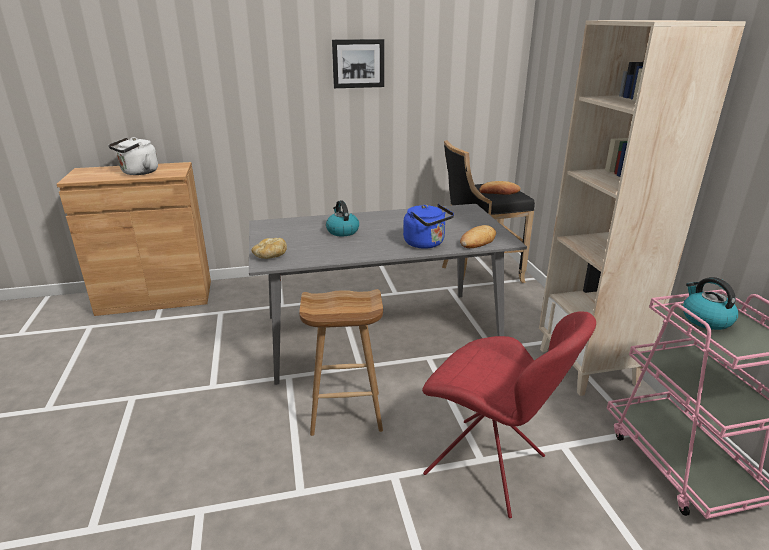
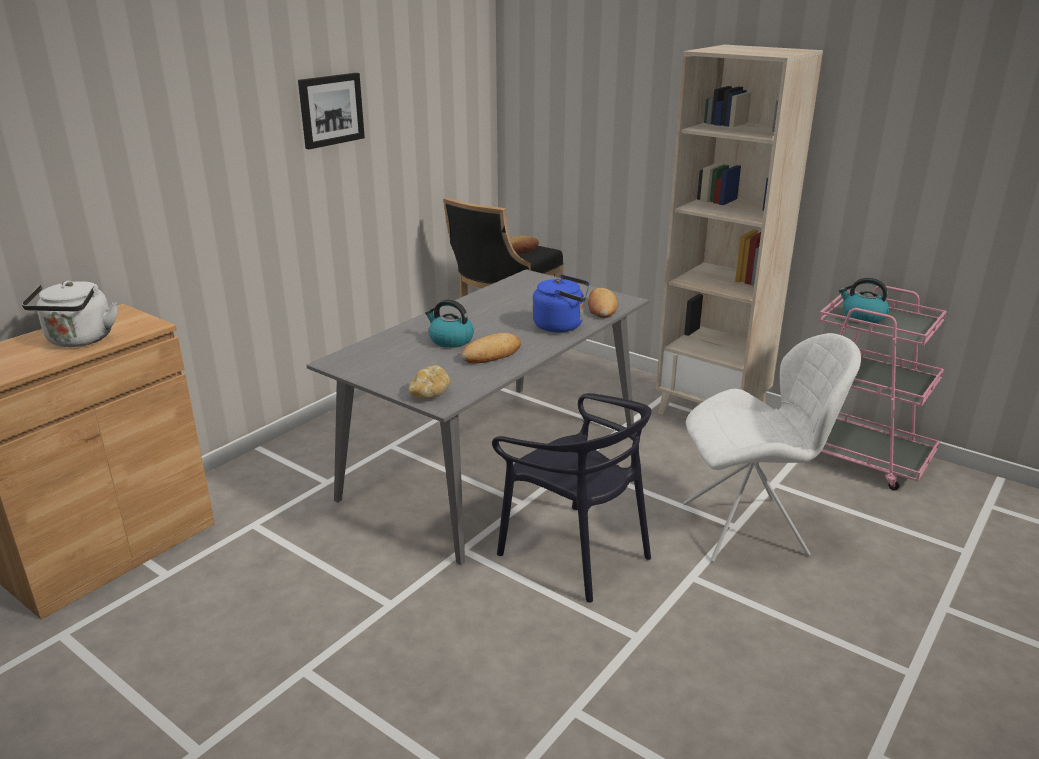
camera: 40 degrees left, 0 degrees up
brown stool [299,289,383,436] -> black chair [492,393,652,602]
red chair [422,312,596,518] -> white chair [683,333,861,562]
none -> bread [461,333,521,363]

